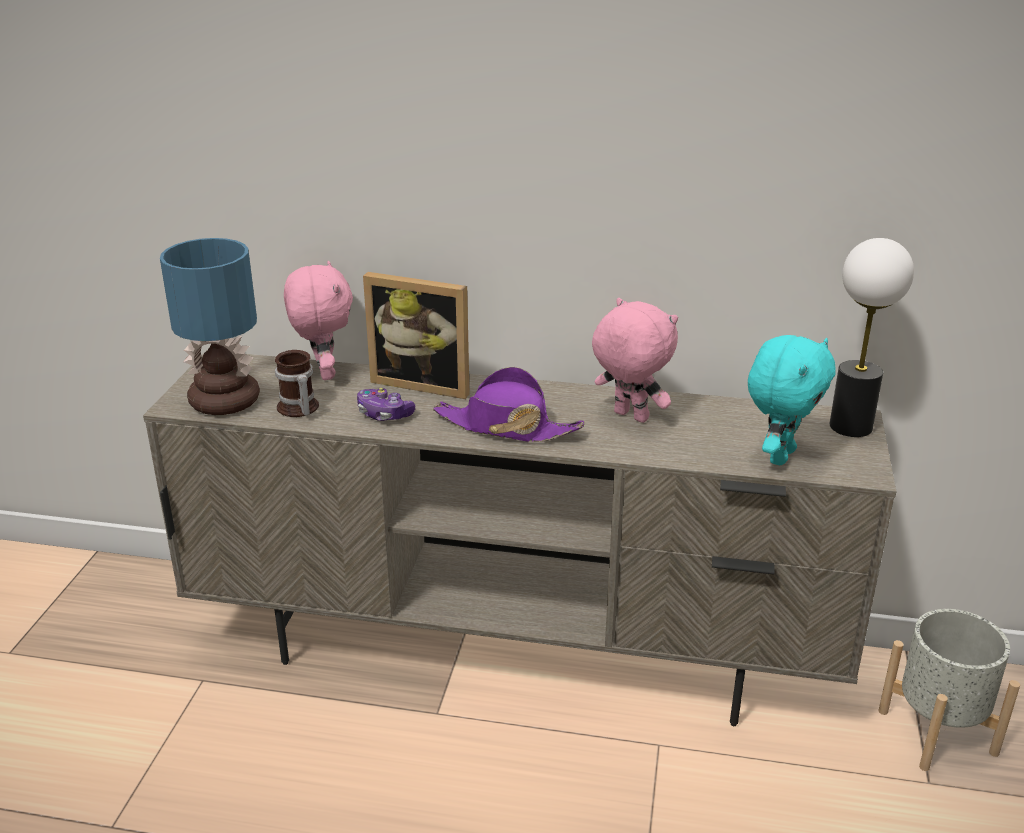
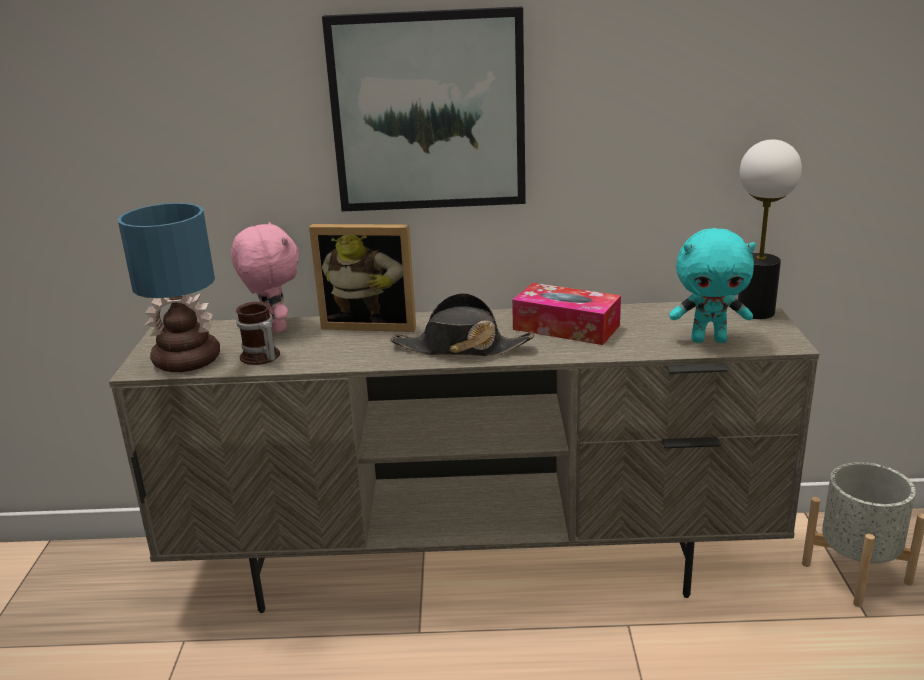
camera: 10 degrees left, 5 degrees down
game controller [357,388,415,421] -> none
purple hat [433,367,585,442] -> black hat [391,293,534,356]
pink plush toy [592,298,678,423] -> tissue box [512,283,621,345]
turquoise plush toy [748,335,836,465] -> turquoise plush toy turned 75 degrees clockwise [669,228,756,343]
none -> picture [322,6,526,212]

